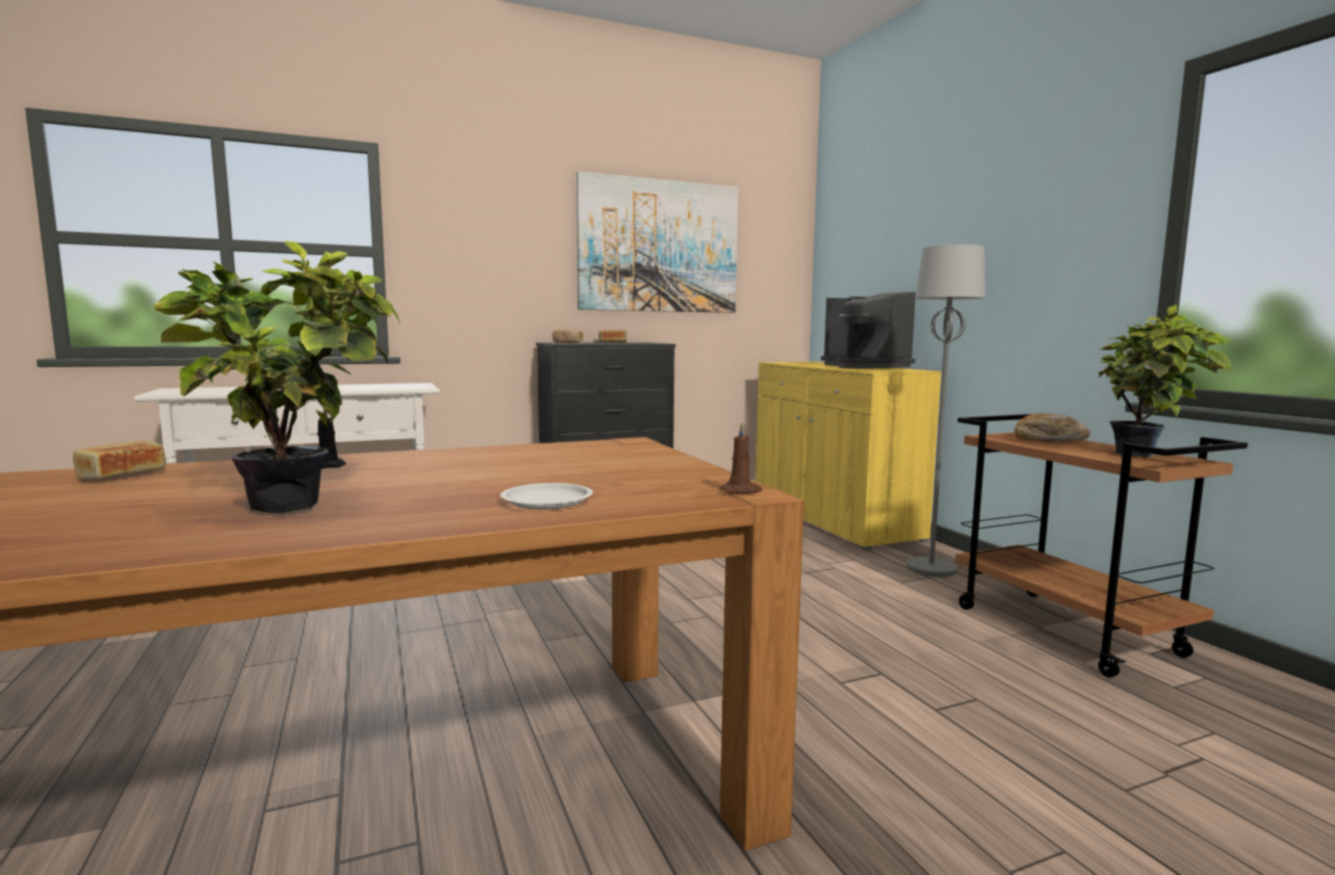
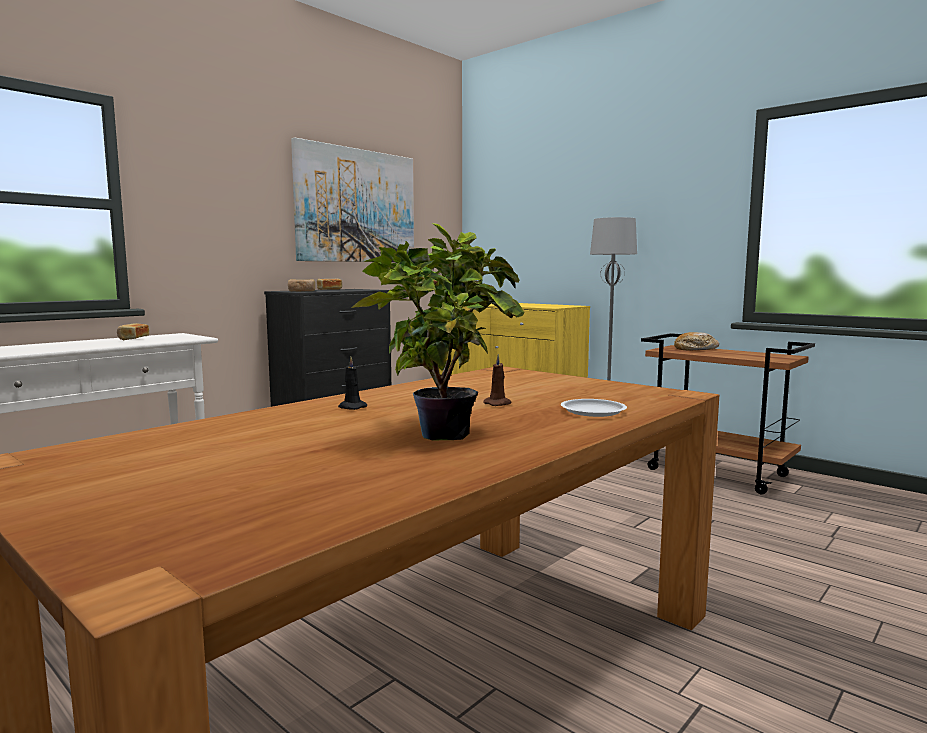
camera: 25 degrees left, 0 degrees up
bread [73,440,166,480] -> bread moved to [117,323,149,340]
brown candle [720,422,763,494] -> brown candle moved to [483,354,511,406]
coffee machine [821,292,916,369] -> none
potted plant [1098,305,1234,458] -> none

